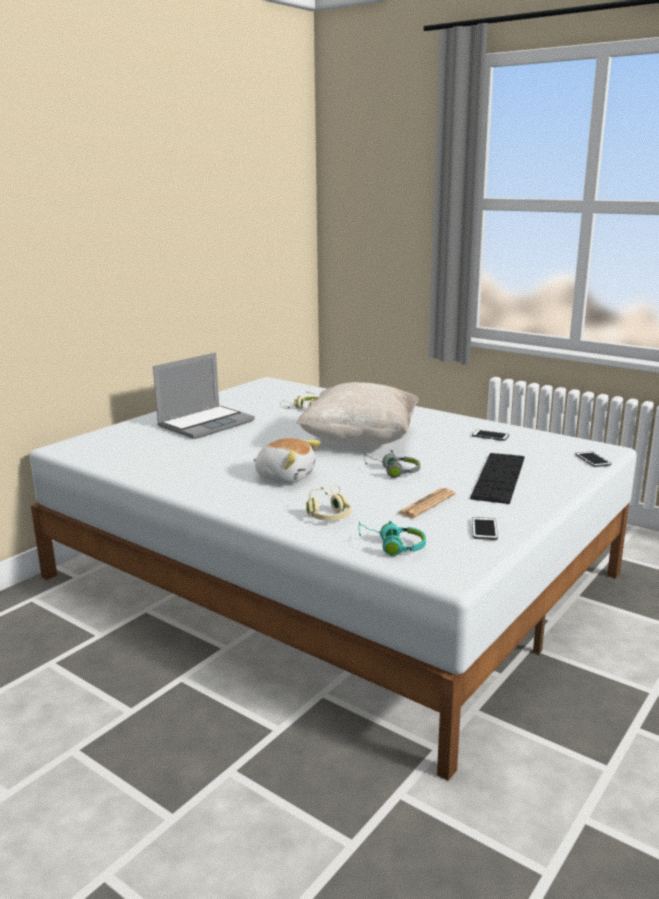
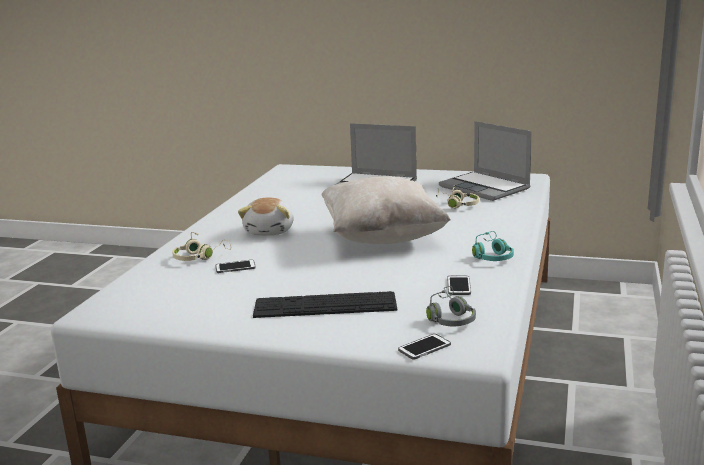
camera: 70 degrees right, 0 degrees up
turquoise headphones [359,520,426,556] -> turquoise headphones moved to [472,231,514,261]
grey headphones [364,450,420,478] -> grey headphones moved to [426,286,476,327]
newspaper [397,488,455,518] -> none
phone [472,517,498,540] -> phone moved to [215,260,256,273]
none -> laptop [439,121,532,201]

